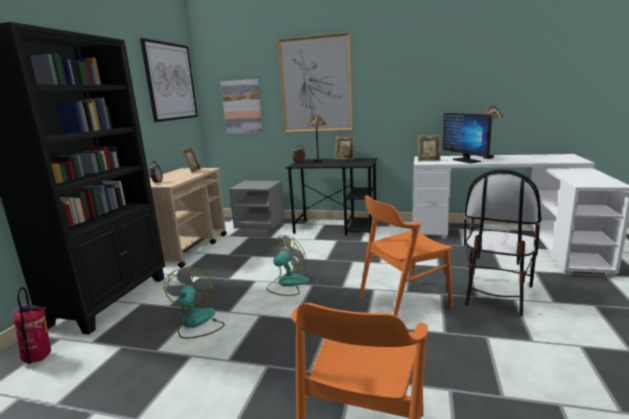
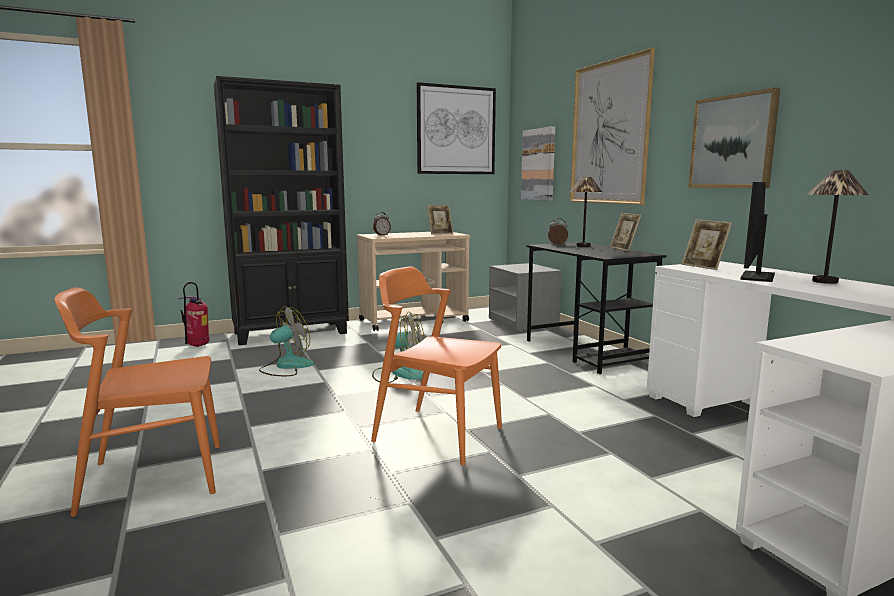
camera: 50 degrees right, 5 degrees down
chair [464,169,541,316] -> none
none -> picture [688,87,781,188]

